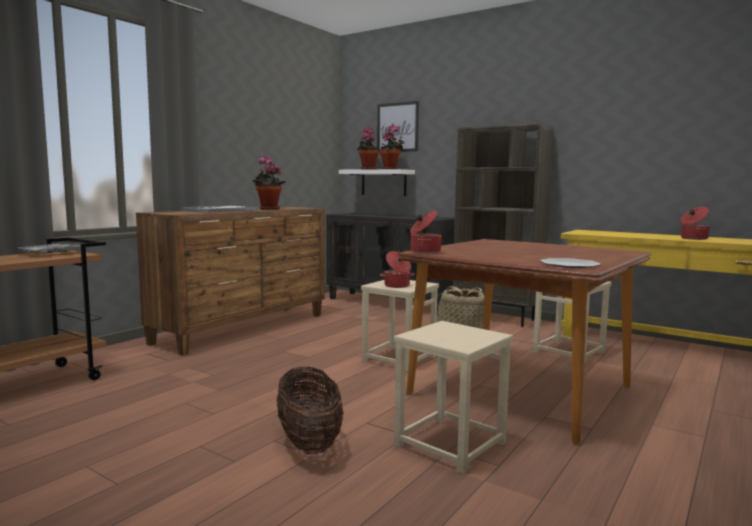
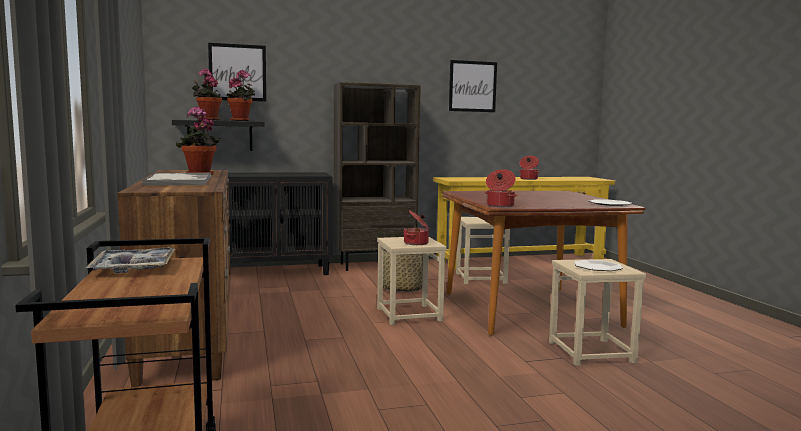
camera: 50 degrees left, 0 degrees up
basket [277,367,344,454] -> none
white shelf [339,169,415,196] -> black shelf [172,120,264,151]
none -> picture [449,60,497,112]
none -> plate [574,260,623,271]

